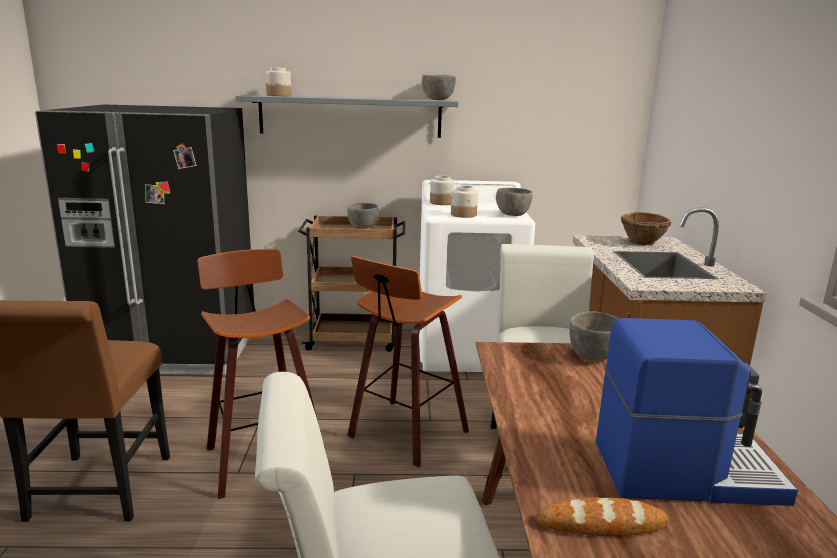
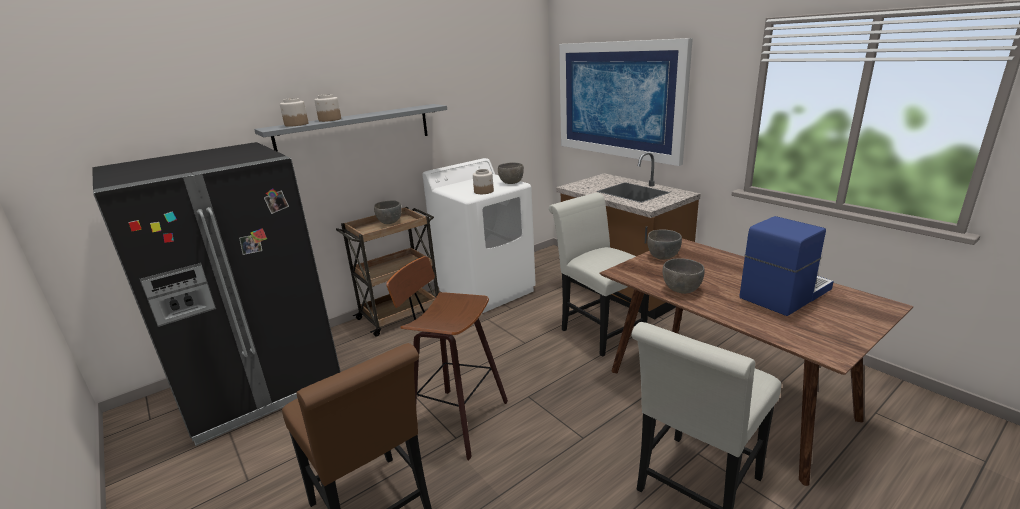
camera: 35 degrees left, 5 degrees up
stool [347,256,469,467] -> none
grey bowl [422,75,456,100] -> grey bowl moved to [663,258,705,294]
jar [430,176,455,205] -> jar moved to [314,94,341,122]
bread [537,497,669,536] -> none
brown bowl [621,212,671,245] -> none
none -> picture [559,38,693,166]

